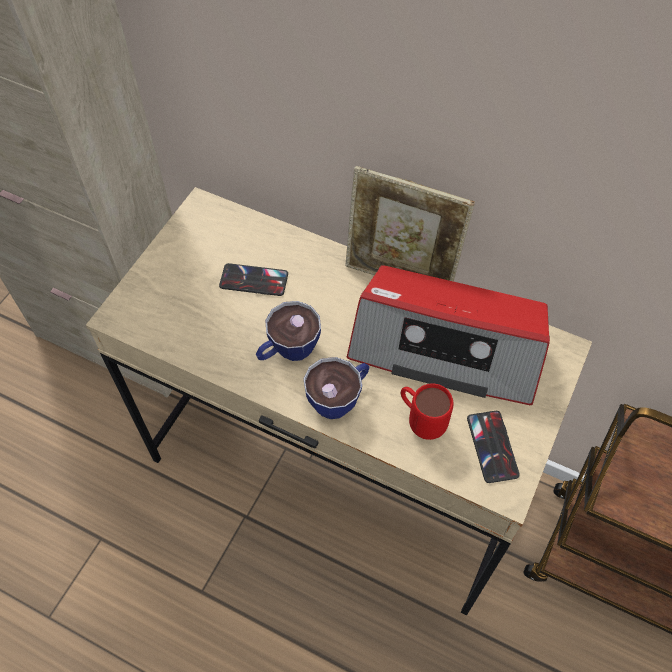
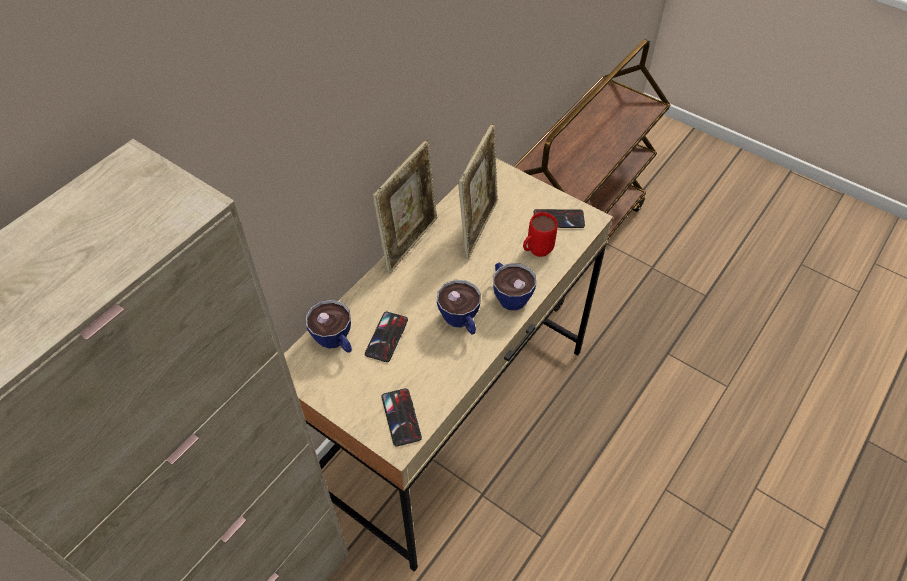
camera: 80 degrees left, 5 degrees down
radio [347,265,550,405] -> picture frame [458,123,498,259]
none -> cup [305,300,352,353]
none -> phone [382,388,422,447]

